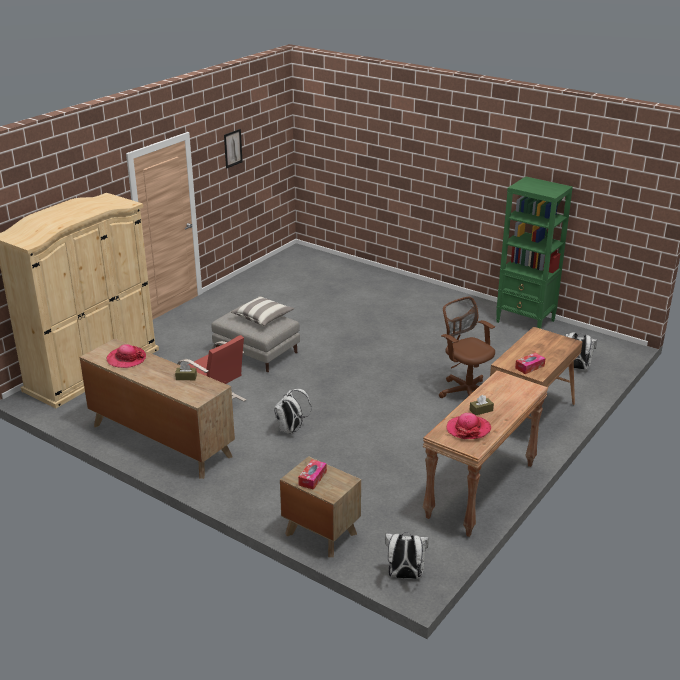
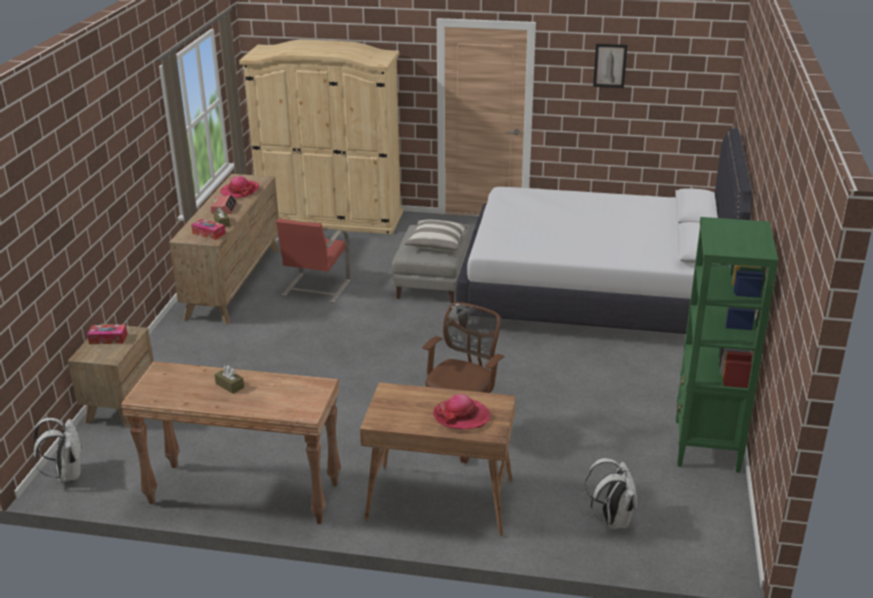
camera: 65 degrees right, 0 degrees up
white backpack [274,389,312,434] -> none
hat [447,413,491,439] -> hat moved to [433,394,490,429]
tissue box [515,353,546,374] -> tissue box moved to [191,219,226,240]
none -> alarm clock [210,194,237,214]
none -> white bed [456,128,752,334]

